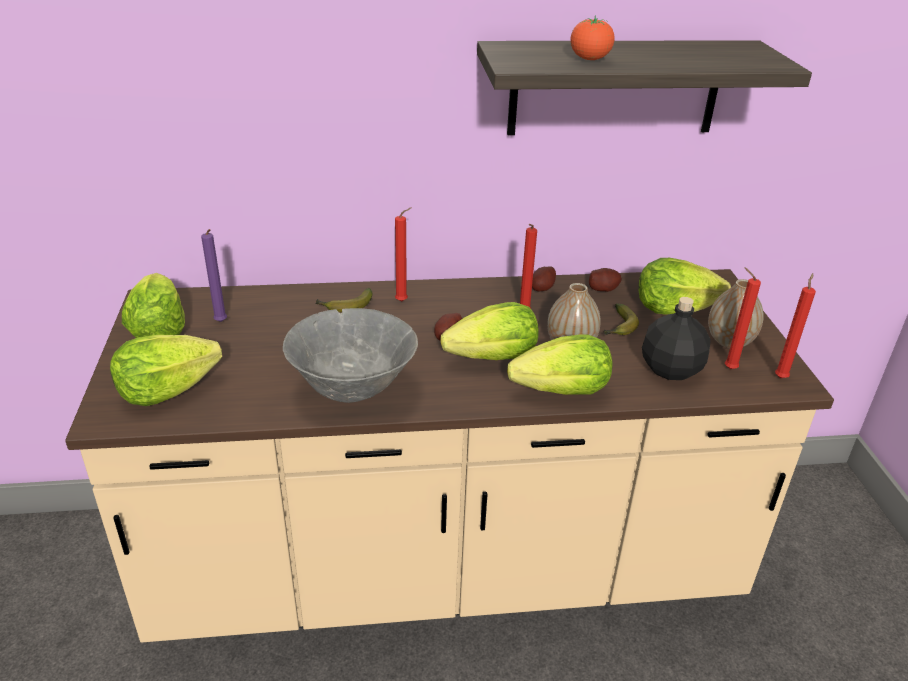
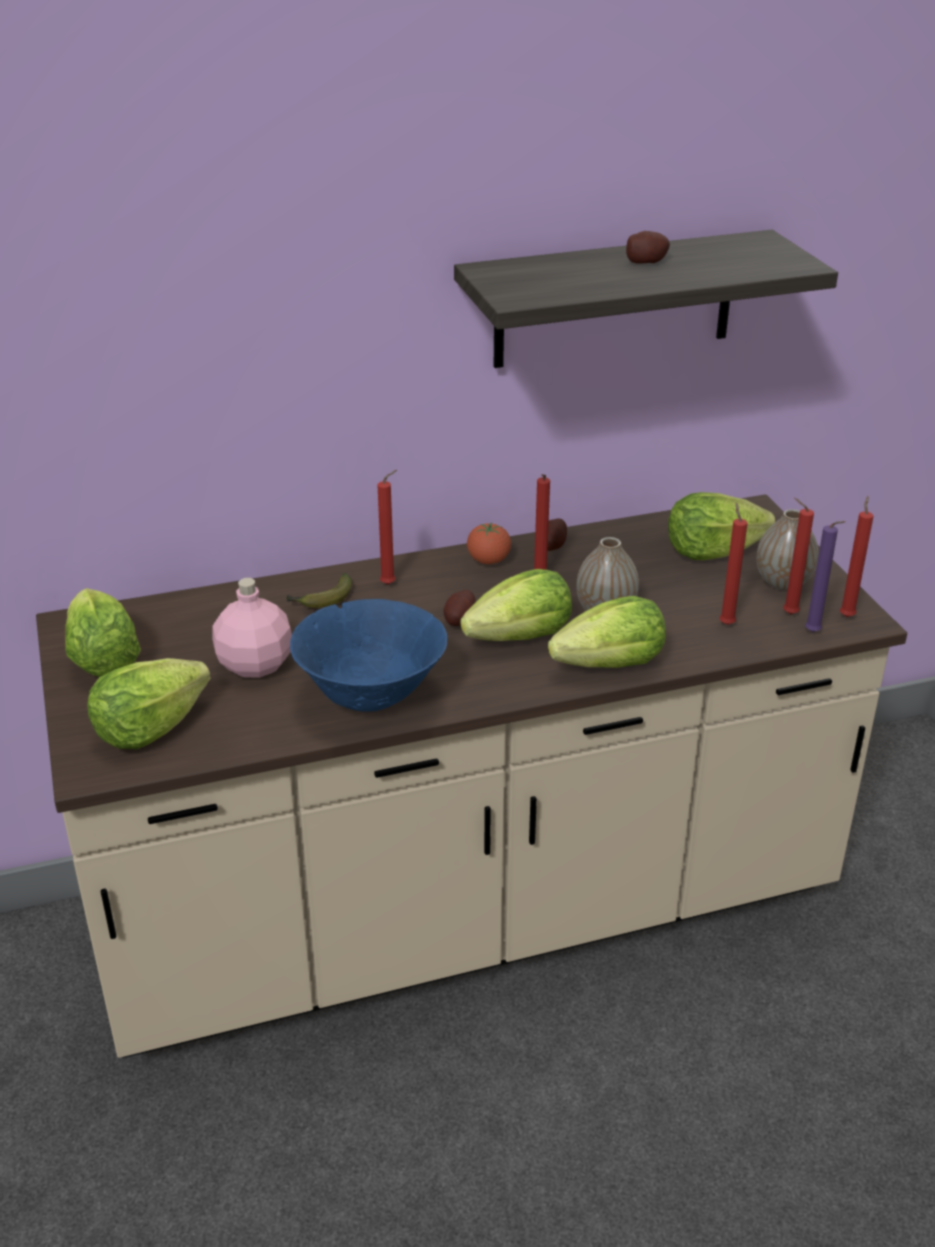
camera: 10 degrees left, 0 degrees up
purple candle [201,229,227,322] -> purple candle moved to [805,521,846,632]
grey bowl [283,308,418,403] -> blue bowl [290,599,448,712]
tomato [570,15,615,60] -> tomato moved to [467,523,511,564]
potato [589,268,622,292] -> potato moved to [626,231,670,264]
banana [604,303,639,335] -> none
black bottle [642,297,711,380] -> red candle [720,503,747,625]
none -> pink bottle [212,578,292,678]

